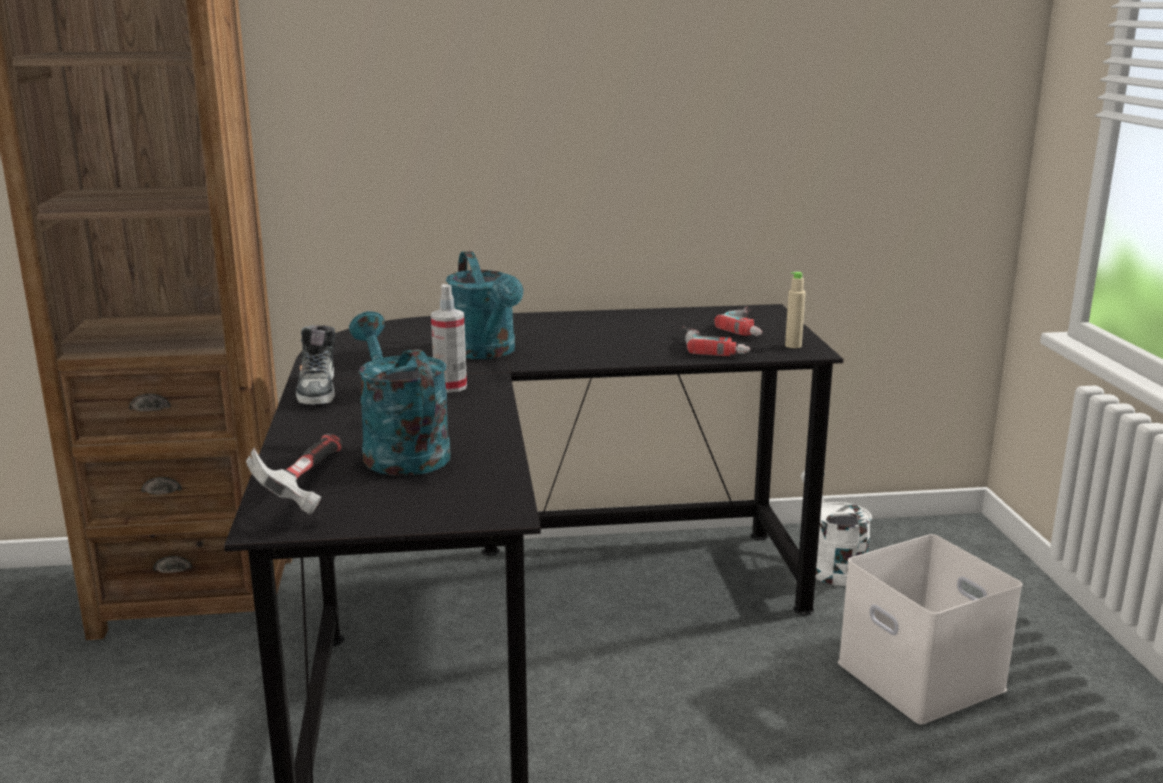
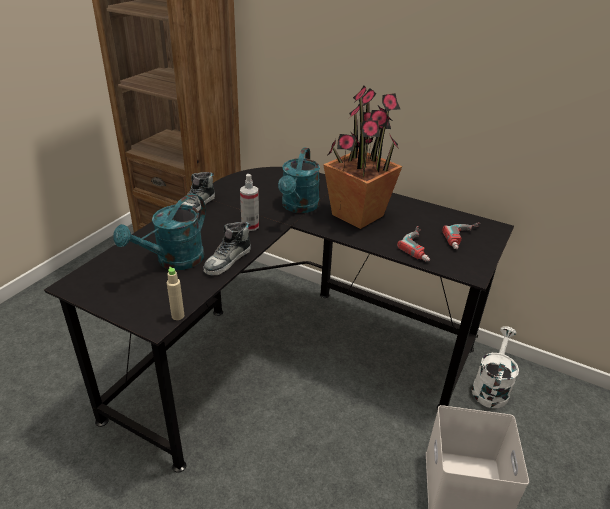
camera: 35 degrees right, 15 degrees up
hammer [246,433,343,514] -> none
turquoise watering can [349,311,451,476] -> turquoise watering can turned 150 degrees counterclockwise [113,194,206,270]
beige bottle [785,272,806,348] -> beige bottle moved to [167,267,184,320]
none -> shoe [204,222,251,275]
none -> potted plant [323,85,402,229]

